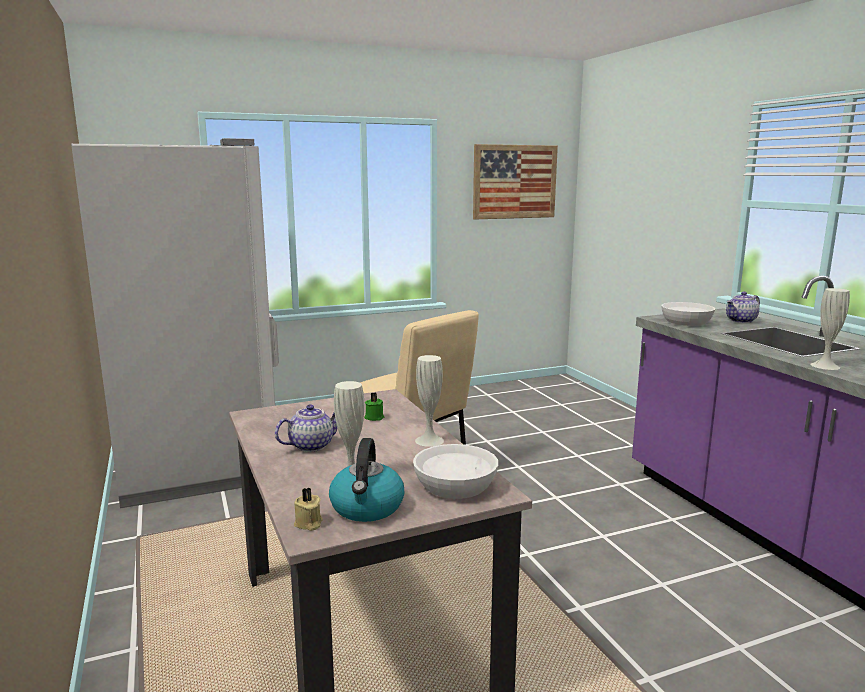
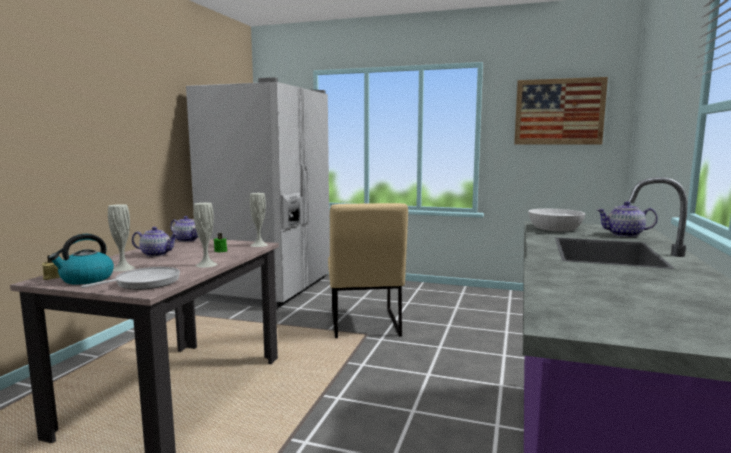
camera: 40 degrees right, 5 degrees down
white bowl [413,444,498,499] -> frying pan [81,267,180,290]
white vase [810,288,850,370] -> white vase moved to [250,193,268,247]
none -> teapot [170,216,198,242]

